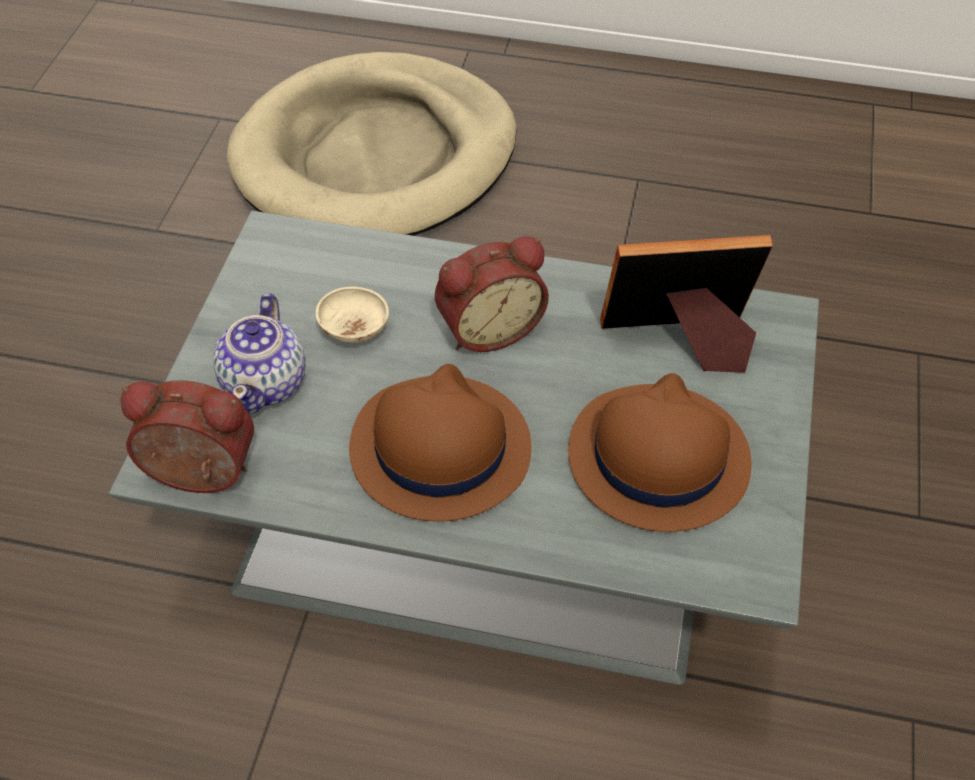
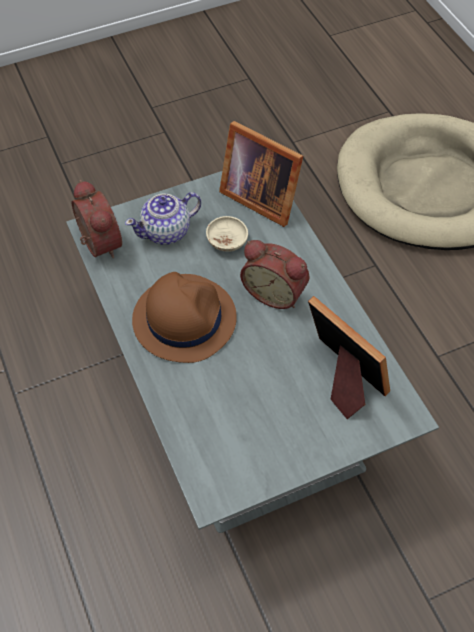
camera: 55 degrees right, 5 degrees up
brown hat [568,373,751,532] -> none
none -> picture frame [219,121,303,227]

